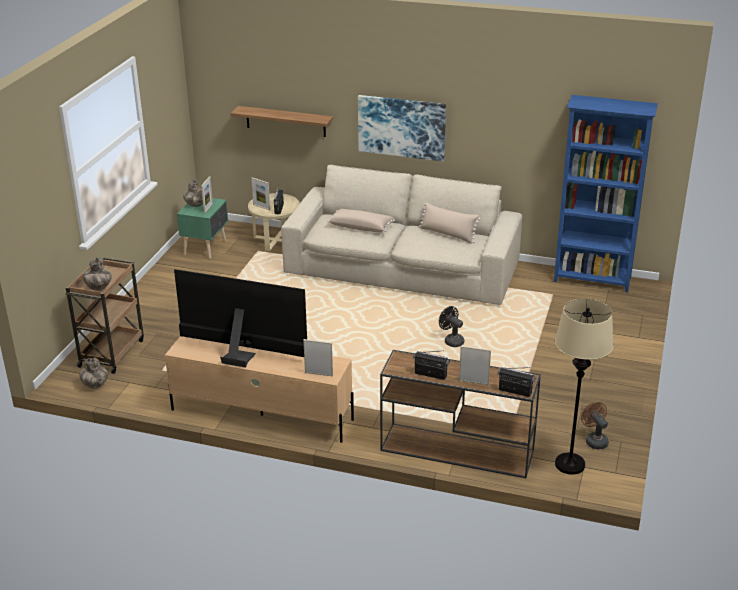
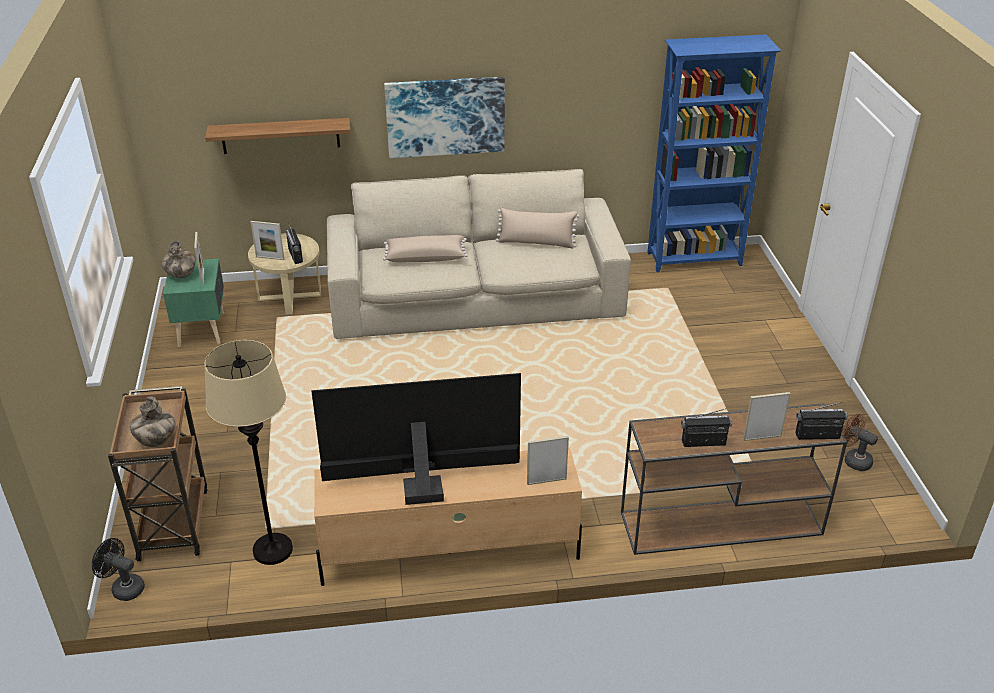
camera: 25 degrees left, 5 degrees up
vase [79,357,108,389] -> none
black fan [439,306,464,347] -> black fan moved to [92,538,145,601]
beige floor lamp [555,298,613,475] -> beige floor lamp moved to [205,340,293,565]

